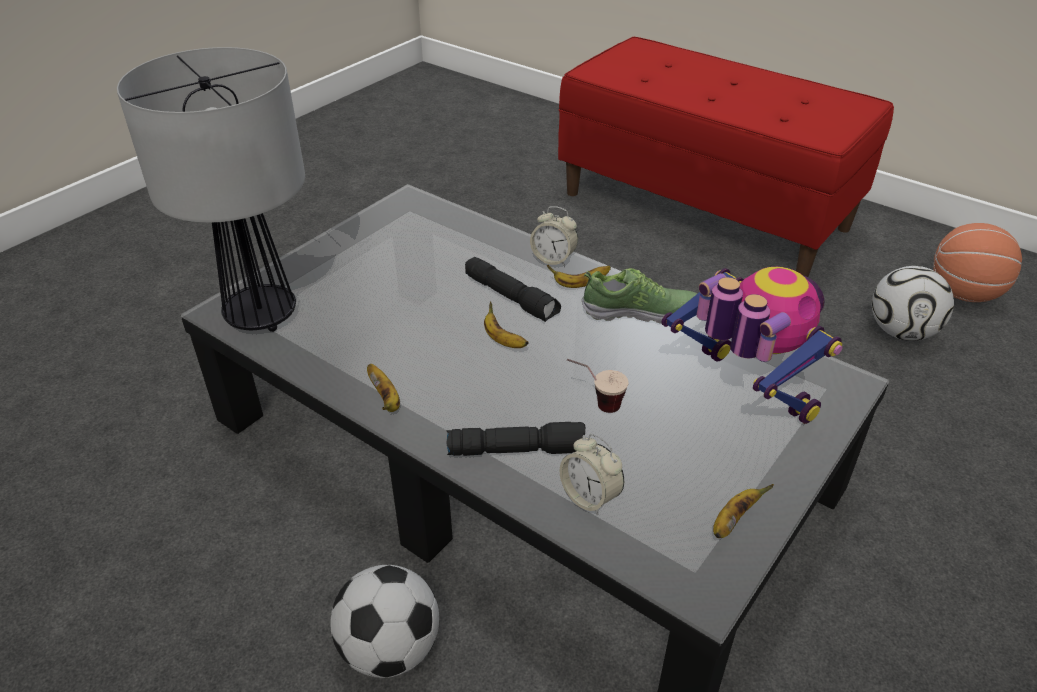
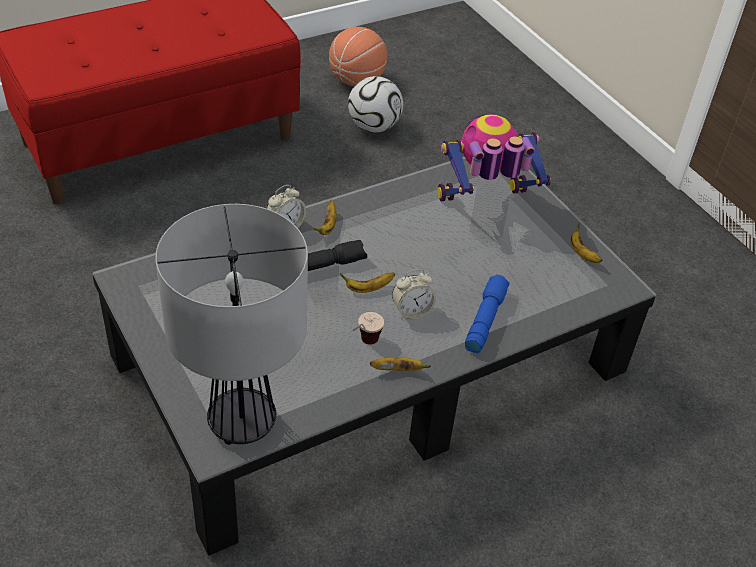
camera: 70 degrees left, 5 degrees up
football [330,565,439,678] -> none
black flashlight [446,422,585,456] -> blue flashlight [465,275,509,353]
alarm clock [559,434,624,515] -> alarm clock moved to [392,269,436,320]
cup [567,359,628,413] -> cup moved to [353,312,384,345]
shoe [582,268,697,324] -> none

